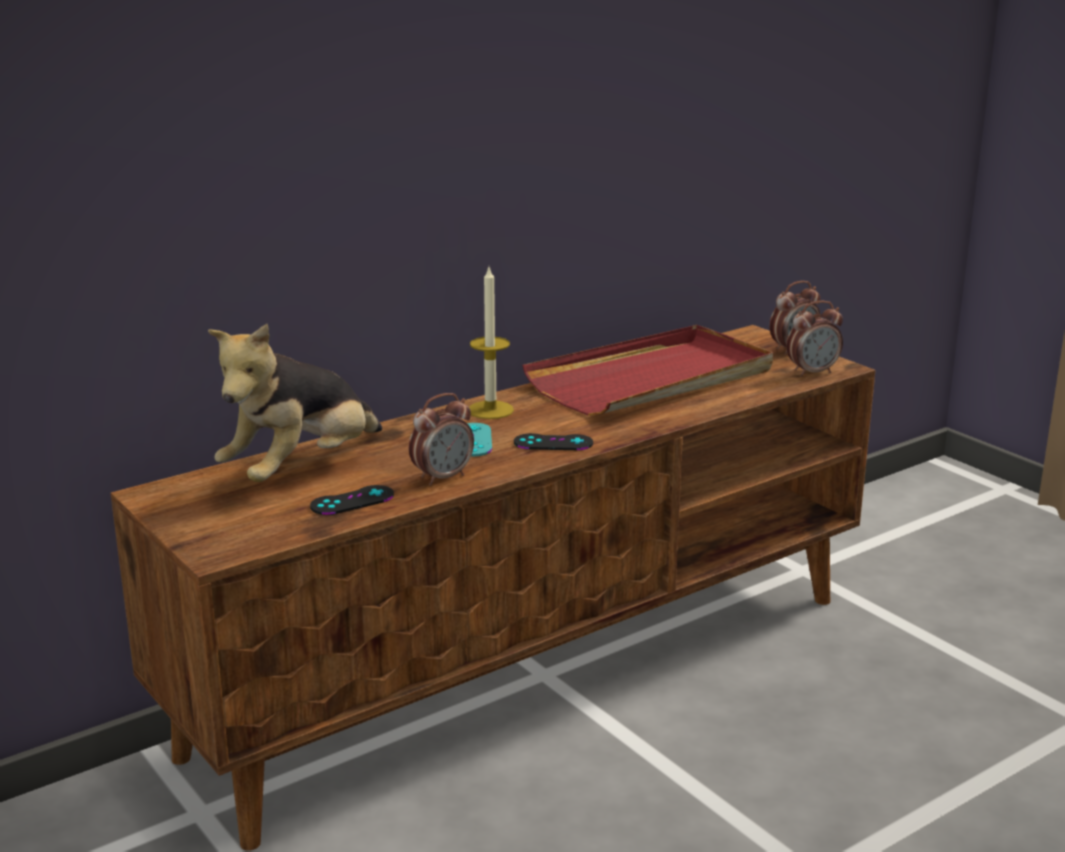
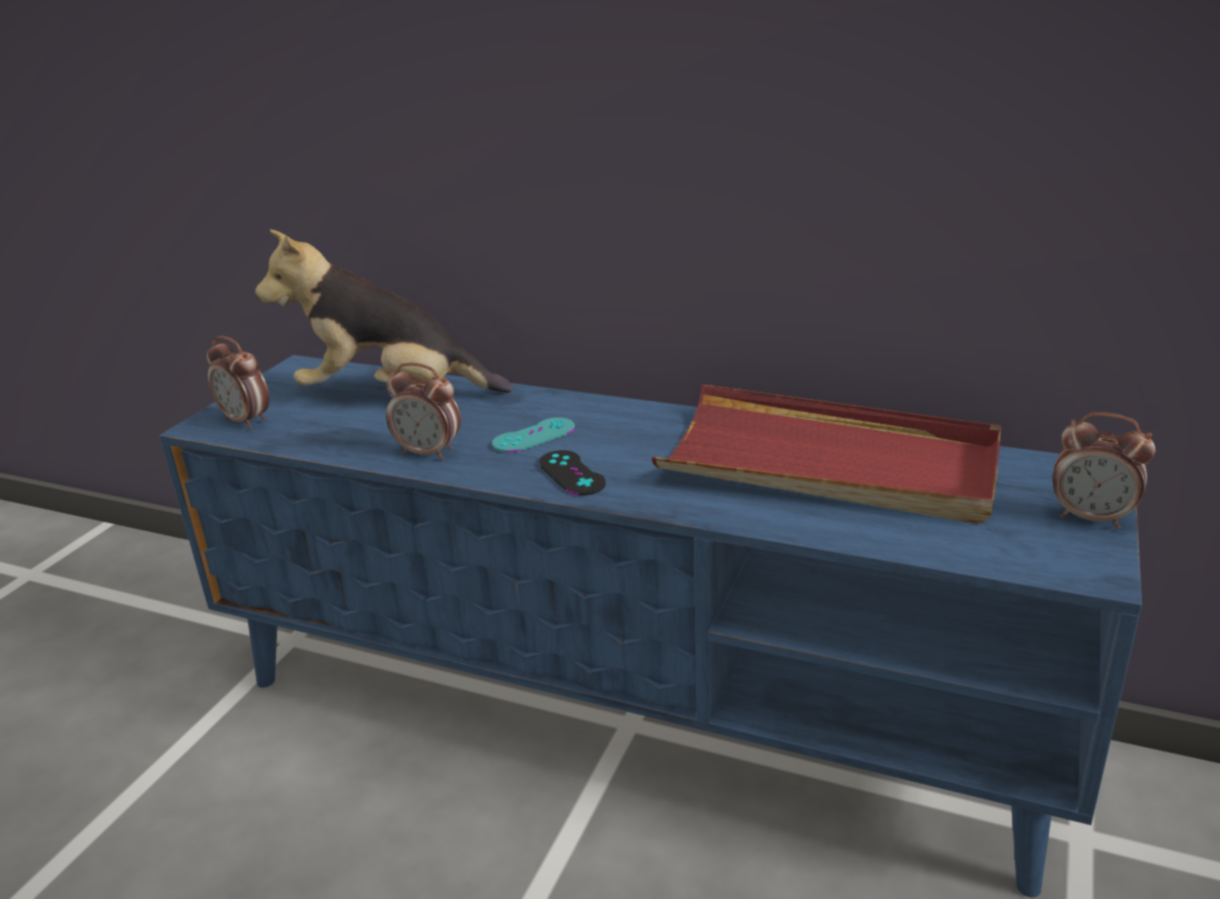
camera: 60 degrees right, 5 degrees up
brown tv stand [111,325,875,851] -> blue tv stand [159,355,1142,897]
black game controller [310,485,394,515] -> none
candle [469,267,514,419] -> none
alarm clock [786,301,843,377] -> alarm clock moved to [207,336,269,429]

